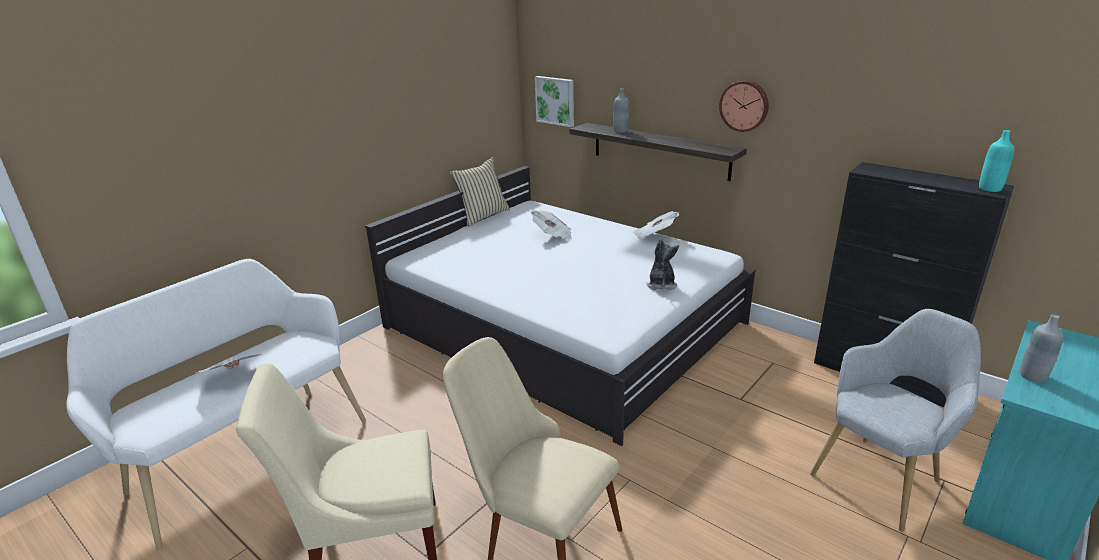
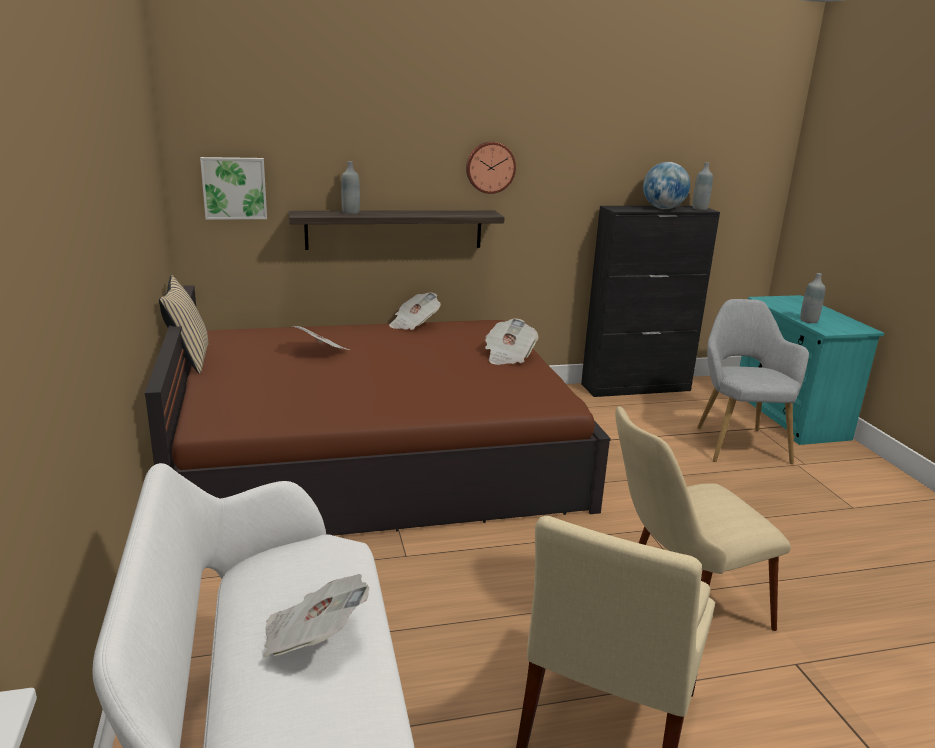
camera: 55 degrees left, 5 degrees down
white bed [365,166,756,446] -> brown bed [145,285,611,536]
plush toy [646,239,679,290] -> newspaper [485,318,539,365]
turquoise bottle [979,130,1014,192] -> grey bottle [692,162,713,210]
none -> globe [643,162,690,209]

